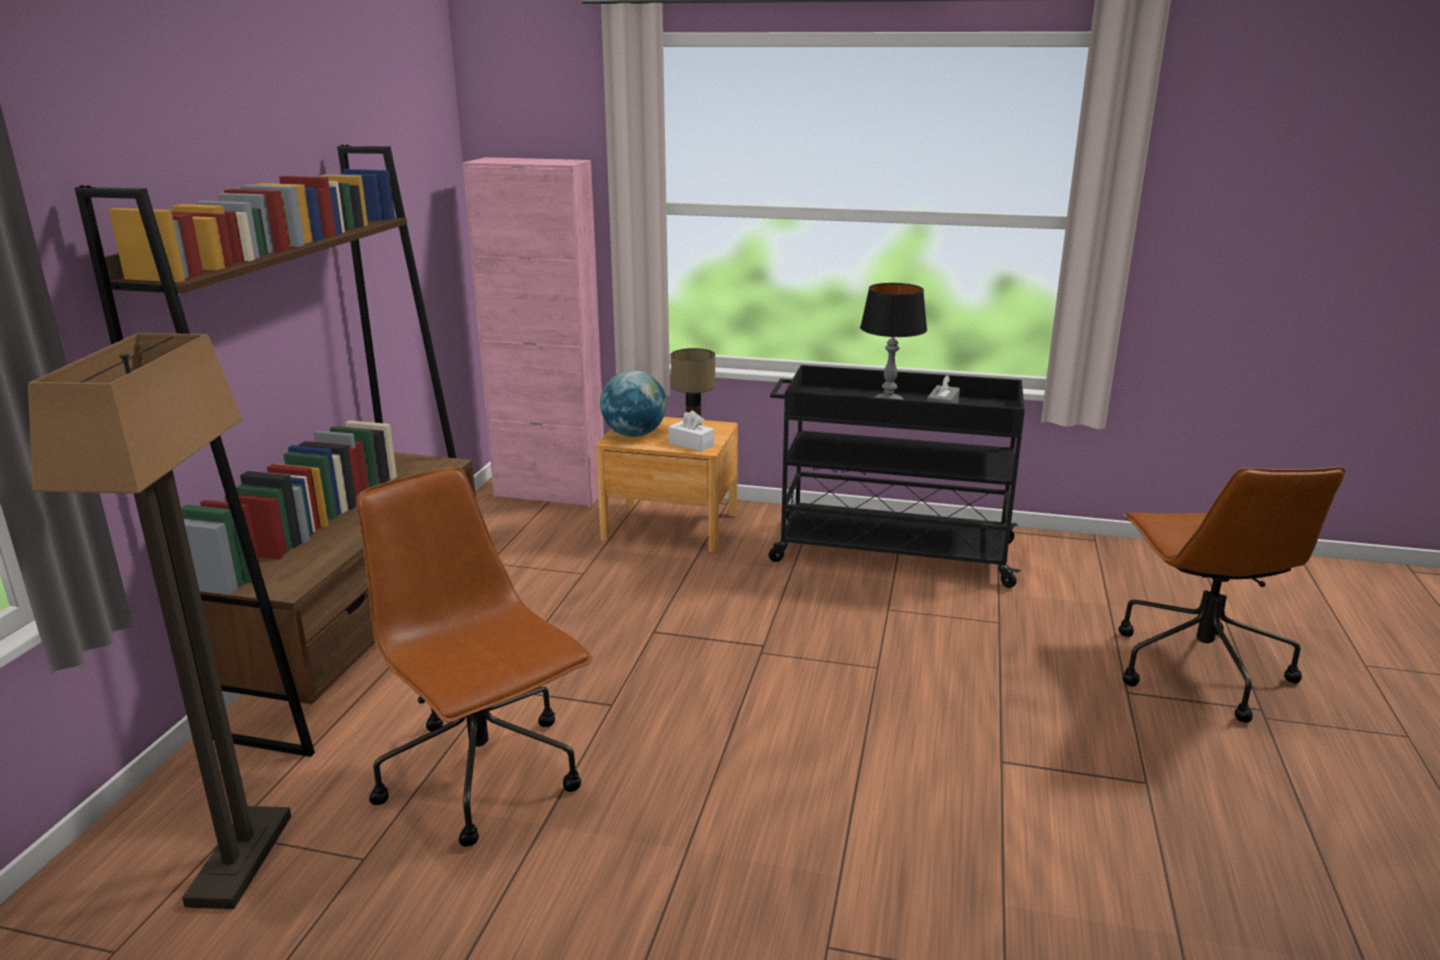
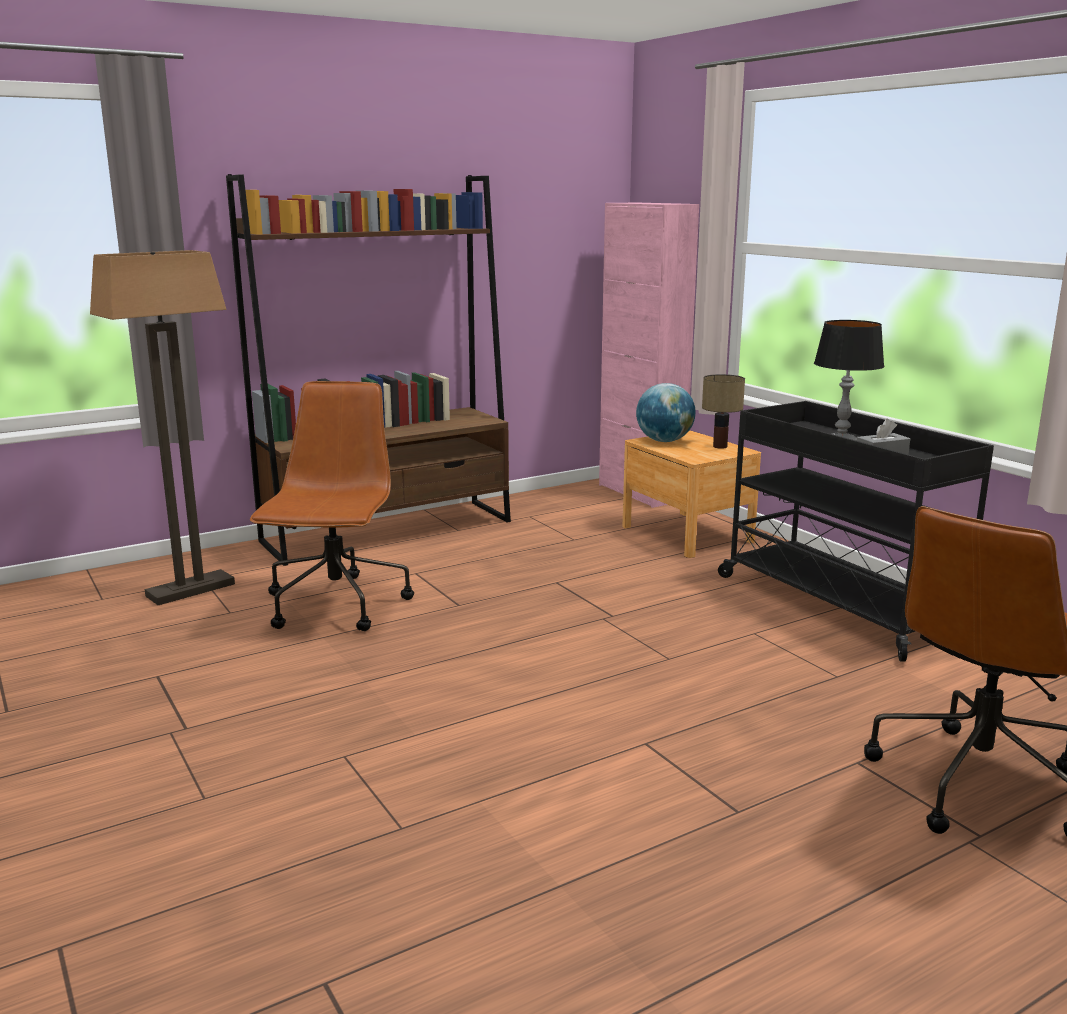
camera: 45 degrees right, 5 degrees down
white tissue box [668,411,714,452] -> none

